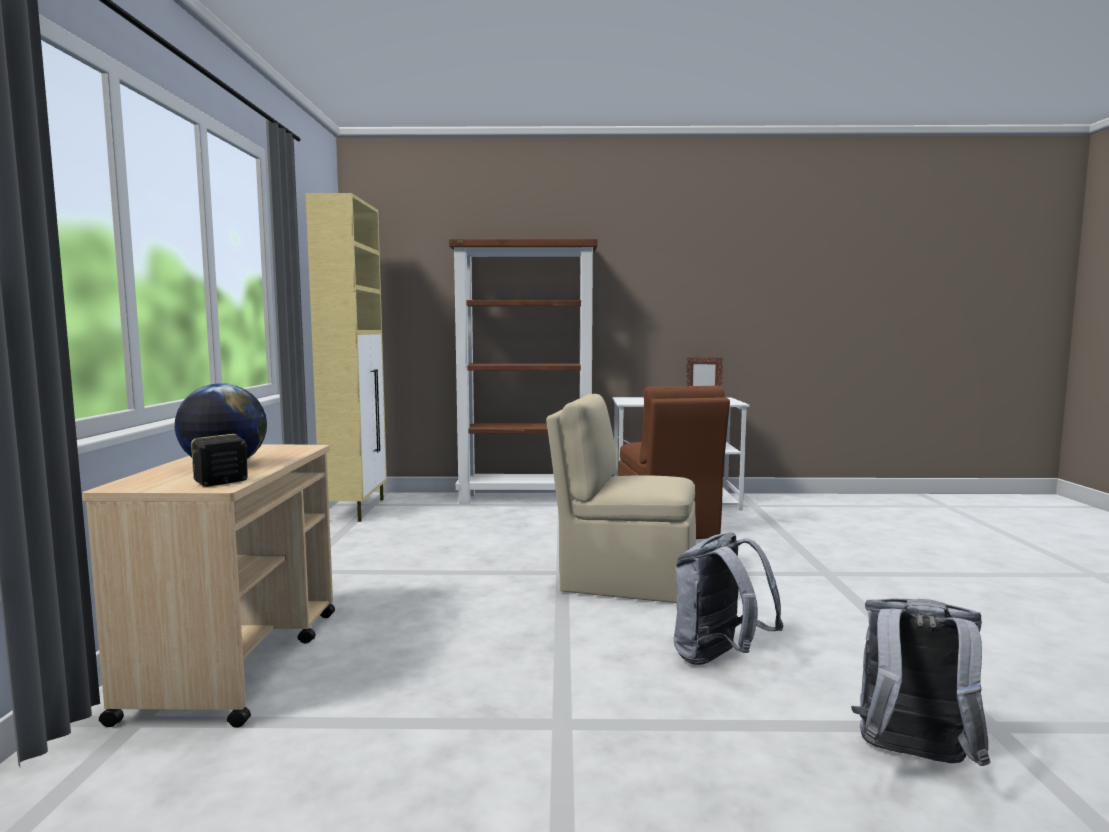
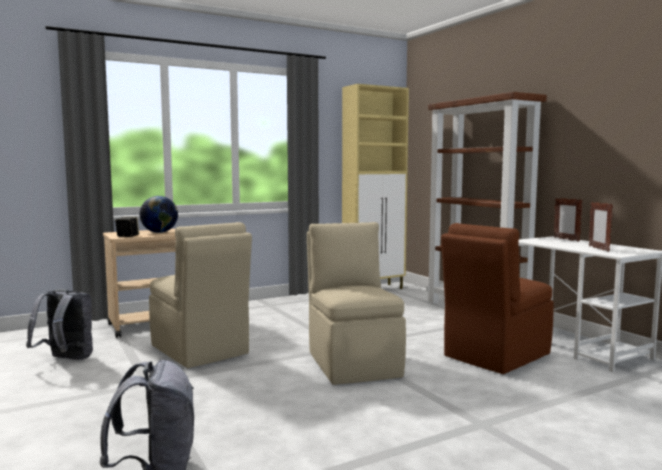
camera: 60 degrees right, 0 degrees up
grey backpack [674,533,784,665] -> grey backpack moved to [26,289,93,360]
none -> beige chair [149,222,252,368]
none -> picture frame [554,198,582,242]

